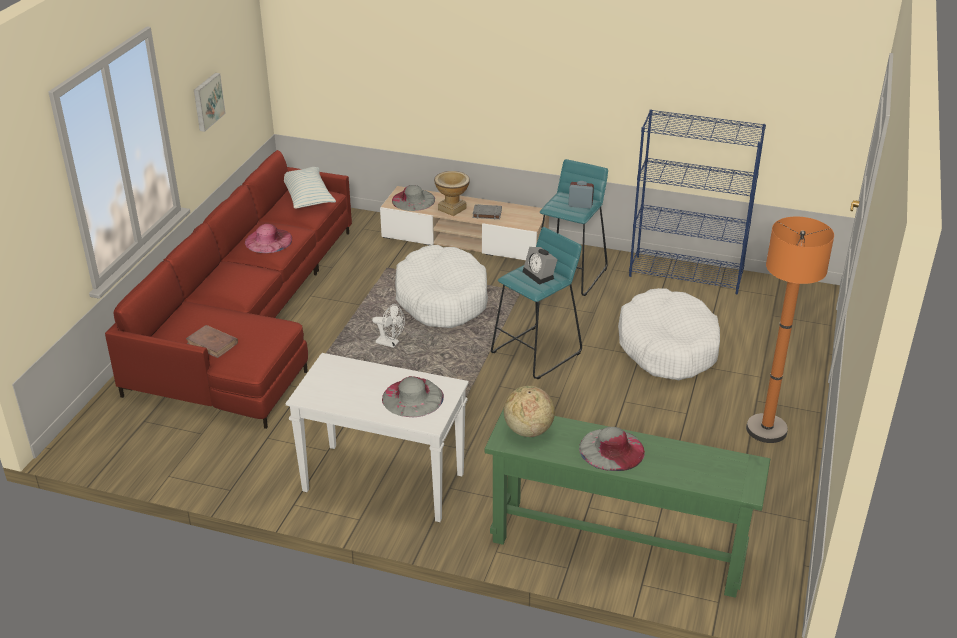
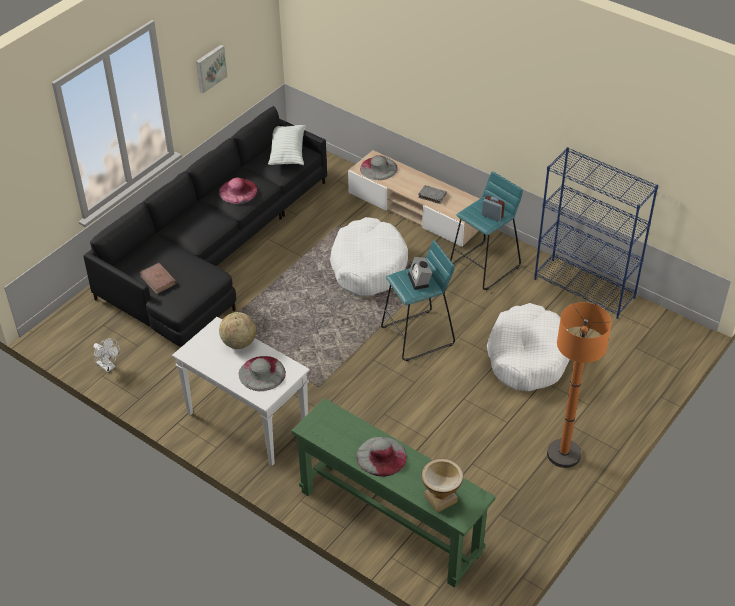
camera: 20 degrees right, 10 degrees up
red sofa [105,150,352,429] -> black sofa [83,106,327,347]
white fan [372,304,405,348] -> white fan moved to [93,338,120,372]
vase [434,171,470,216] -> vase moved to [421,458,463,513]
globe [504,386,555,437] -> globe moved to [219,312,256,349]

